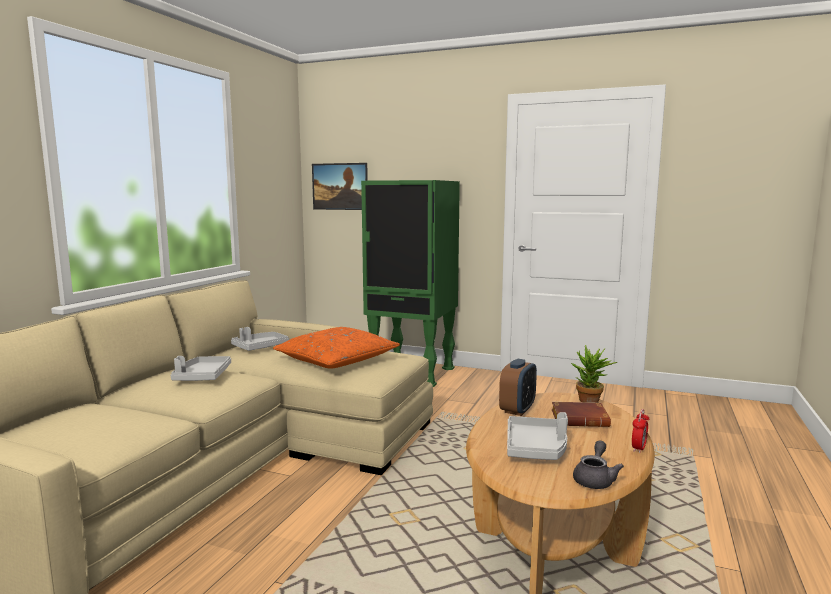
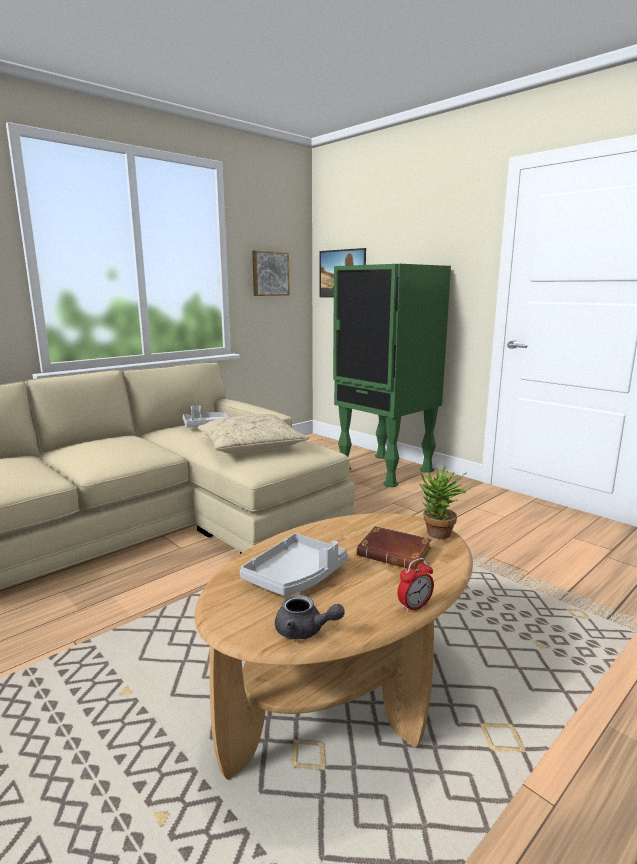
camera: 25 degrees right, 5 degrees up
grey tray [171,356,231,381] -> none
orange pillow [273,327,400,369] -> beige pillow [198,414,309,454]
alarm clock [499,359,537,416] -> none
grey teapot [573,441,624,489] -> grey teapot turned 60 degrees clockwise [275,595,345,639]
none -> picture [252,250,290,296]

